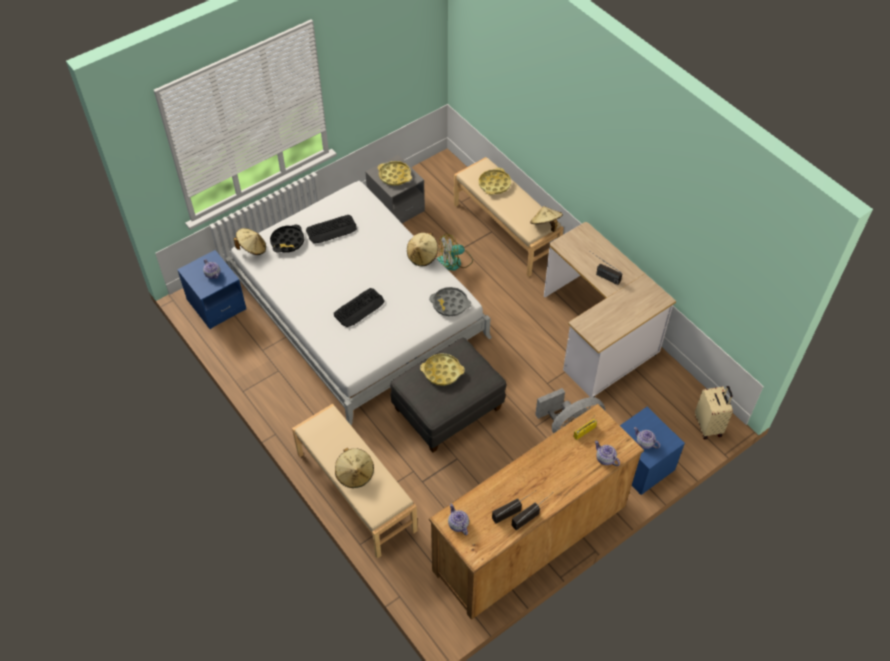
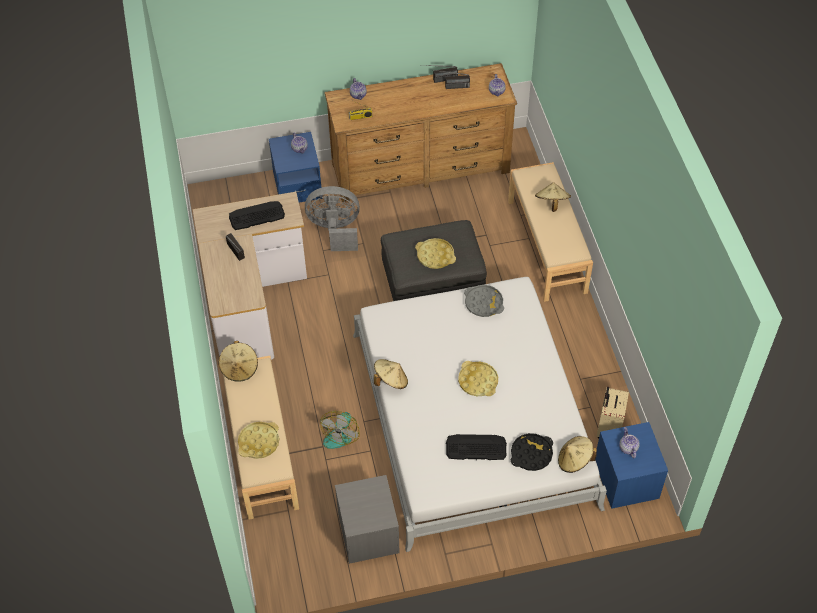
camera: 155 degrees left, 0 degrees up
keyboard [334,288,385,327] -> keyboard moved to [229,201,285,230]
yellow tray [378,161,412,186] -> yellow tray moved to [458,361,498,396]
grey tray [429,287,471,316] -> grey tray moved to [464,285,504,317]
fan [437,233,473,271] -> fan turned 105 degrees clockwise [320,411,360,449]
beige suitcase [695,386,733,439] -> beige suitcase moved to [597,387,629,438]

